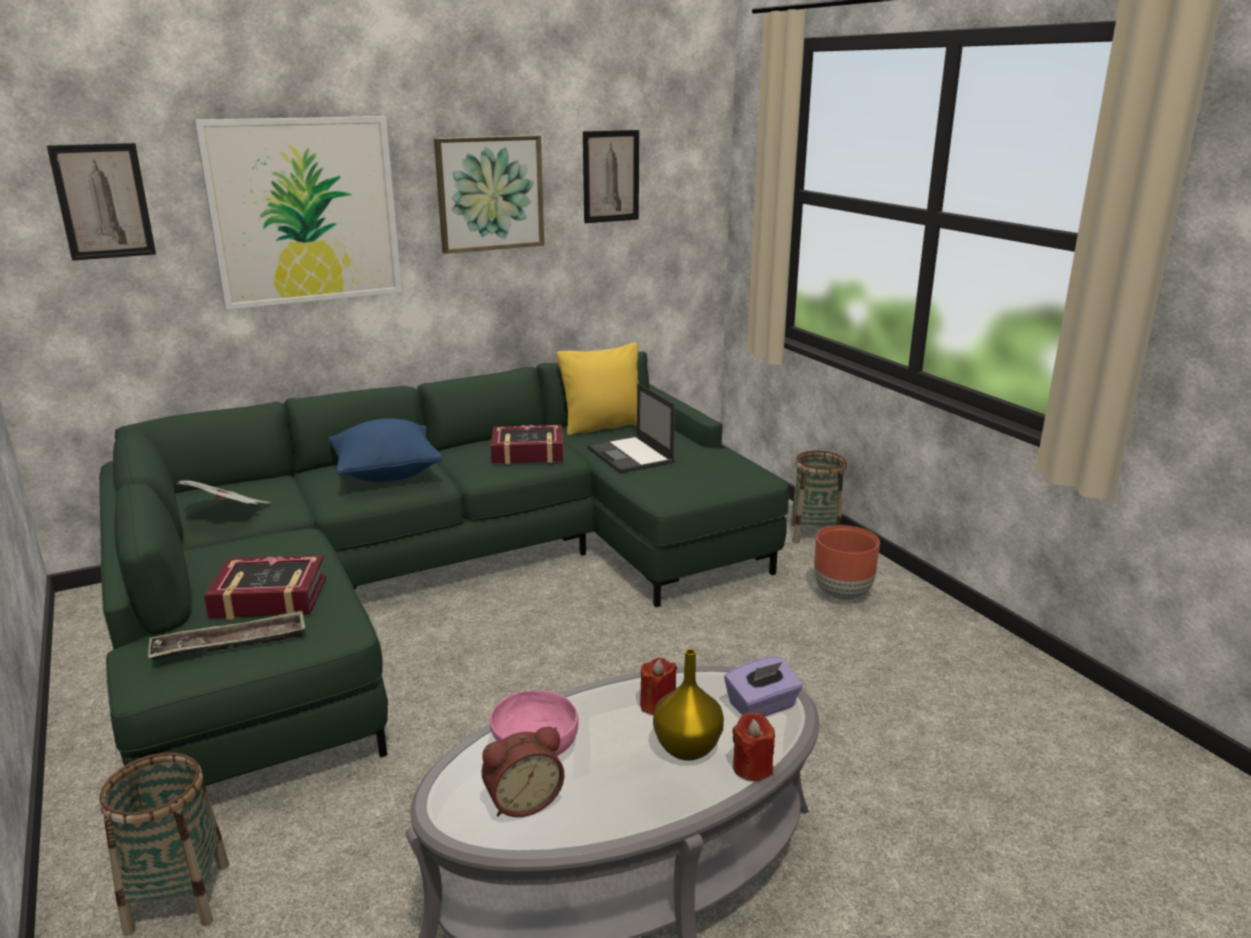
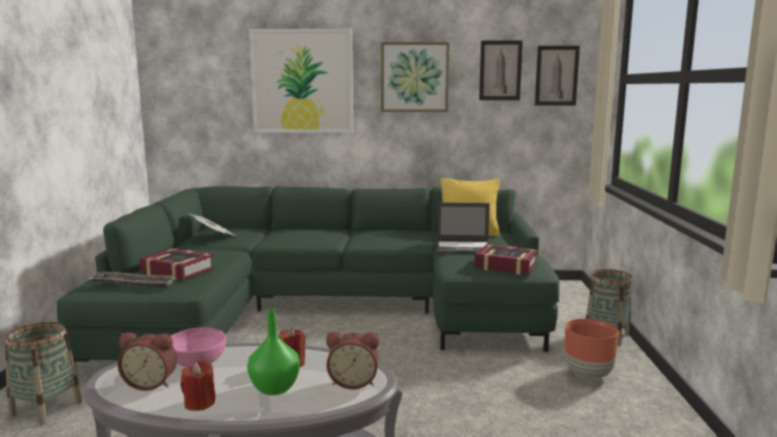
camera: 30 degrees right, 10 degrees down
picture [47,143,156,261] -> picture moved to [535,46,580,106]
blue pillow [329,418,443,482] -> none
book [491,425,563,464] -> book moved to [474,244,539,275]
laptop [587,383,675,473] -> laptop turned 90 degrees counterclockwise [437,203,490,255]
yellow vase [653,649,724,761] -> green vase [247,309,300,395]
purple tissue box [724,657,803,717] -> alarm clock [326,331,379,389]
red candle [733,712,775,781] -> red candle moved to [180,360,216,411]

